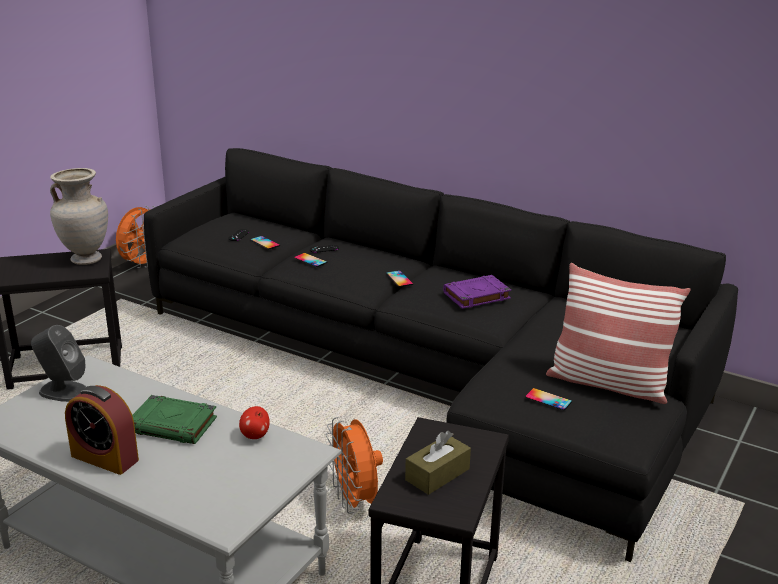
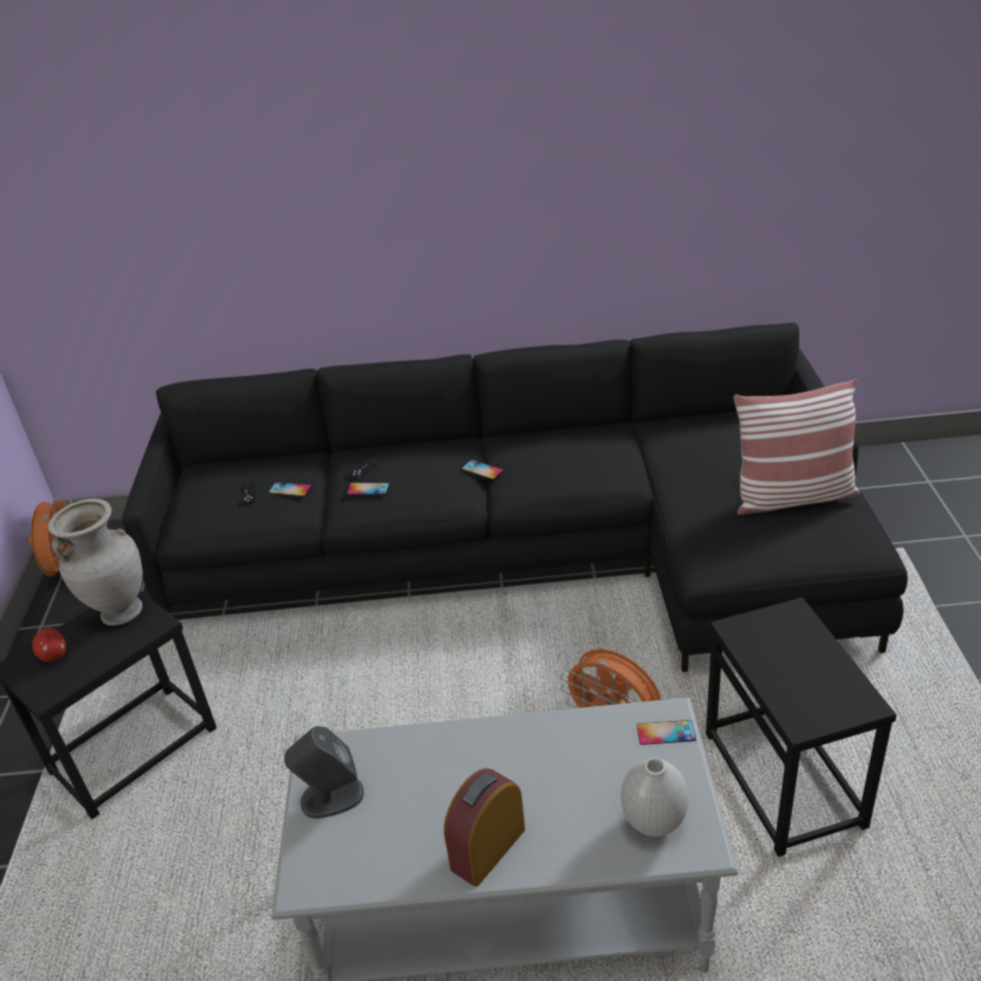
camera: 30 degrees left, 10 degrees up
alarm clock [65,385,139,475] -> alarm clock turned 135 degrees clockwise [444,768,525,887]
green book [132,395,217,444] -> none
apple [239,406,270,439] -> apple moved to [32,628,66,662]
brown tissue box [405,431,471,495] -> none
purple book [443,275,511,309] -> none
phone [526,388,572,410] -> phone moved to [637,720,696,745]
none -> white vase [621,758,689,837]

